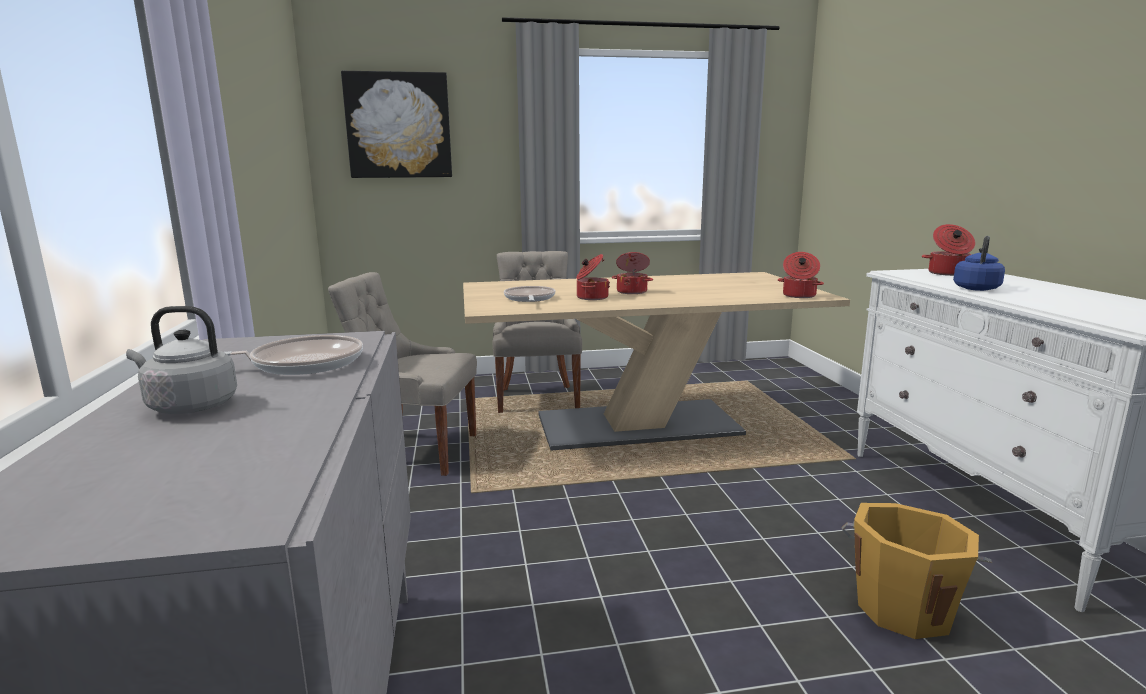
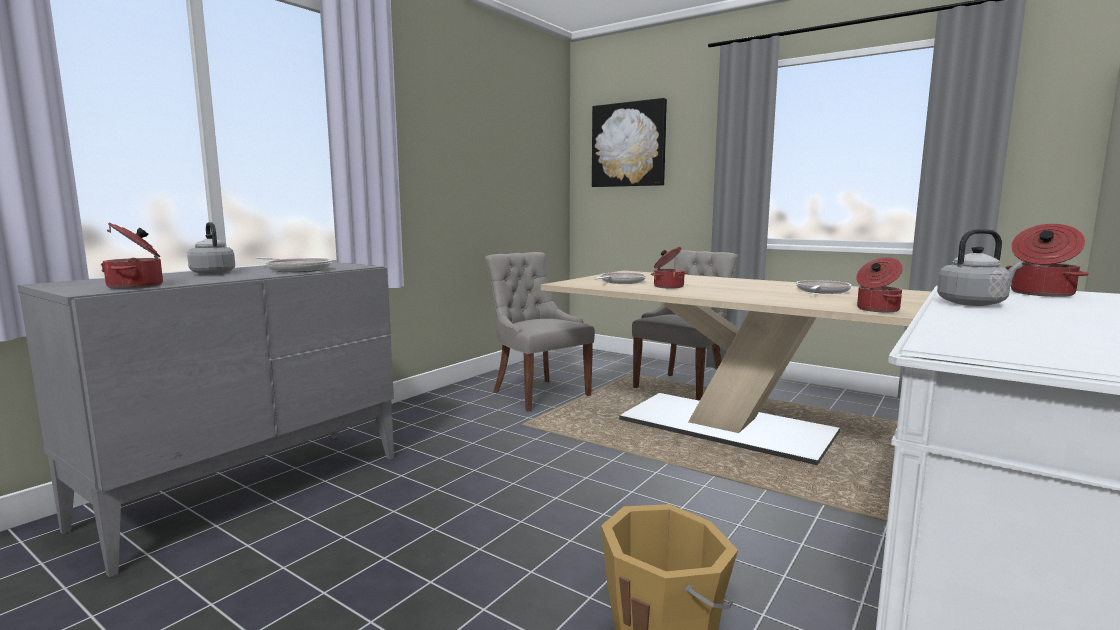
camera: 45 degrees right, 5 degrees down
cooking pot [612,252,653,294] -> cooking pot moved to [101,223,163,289]
blue kettle [953,236,1005,291] -> grey kettle [937,229,1022,306]
none -> frying pan [796,280,852,294]

